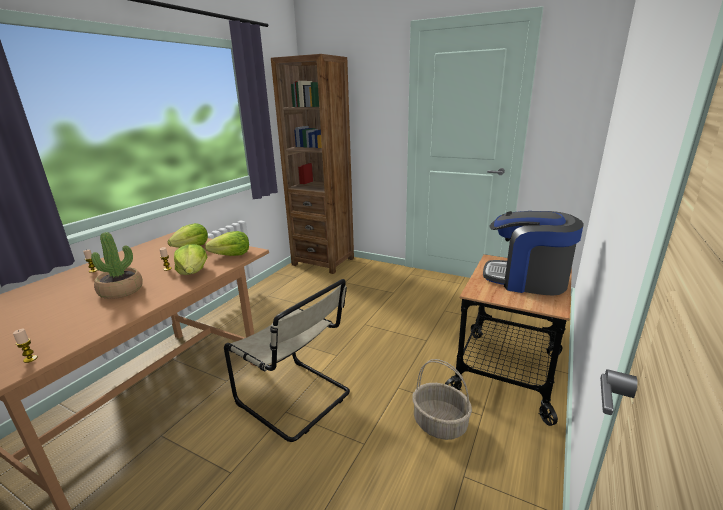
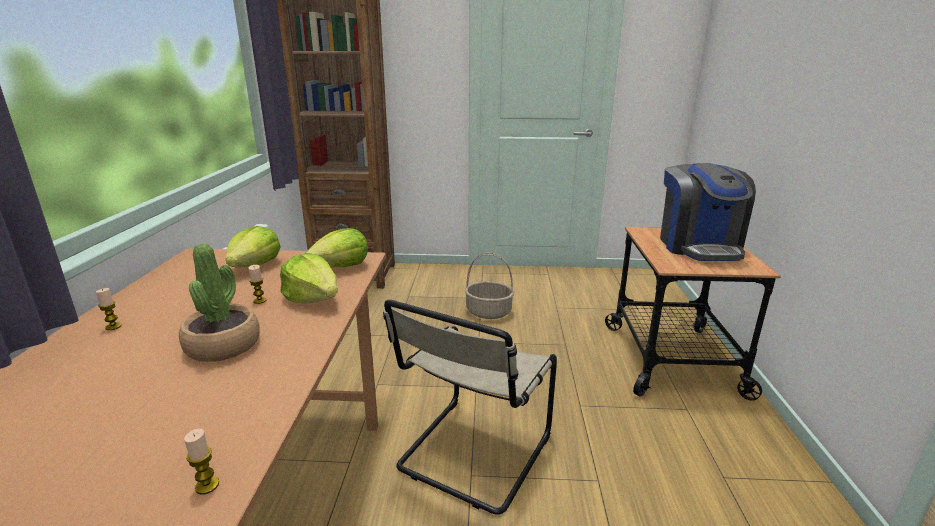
camera: 25 degrees left, 0 degrees up
beige chair [224,279,350,442] -> beige chair turned 105 degrees clockwise [383,300,557,514]
basket [412,359,472,440] -> basket moved to [465,252,514,319]
coffee machine [483,211,584,296] -> coffee machine turned 90 degrees counterclockwise [660,163,756,261]

